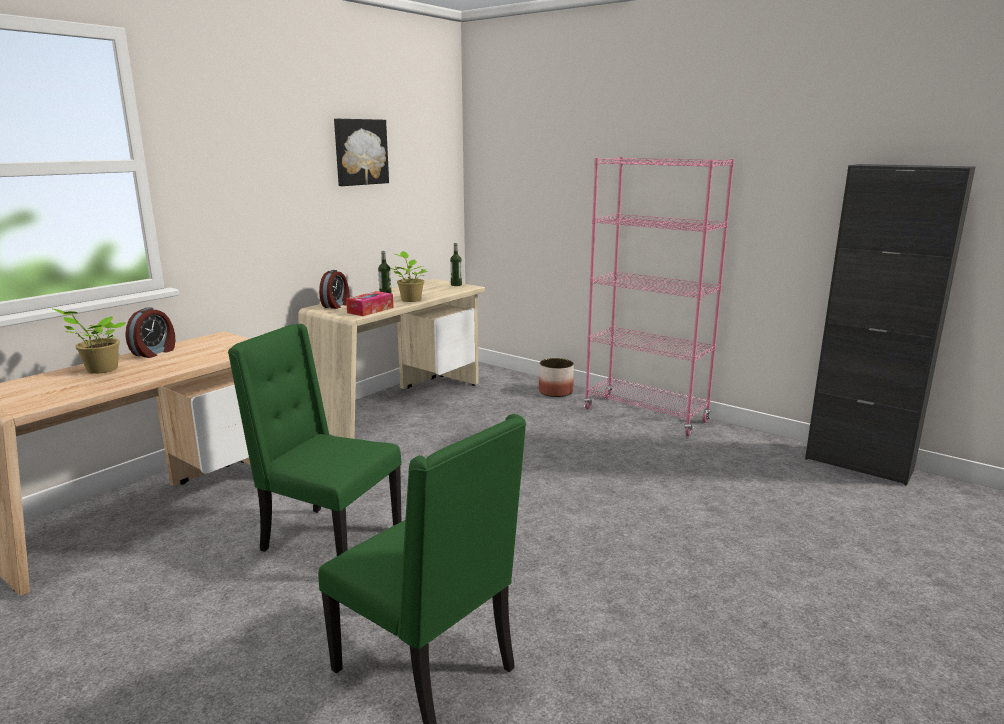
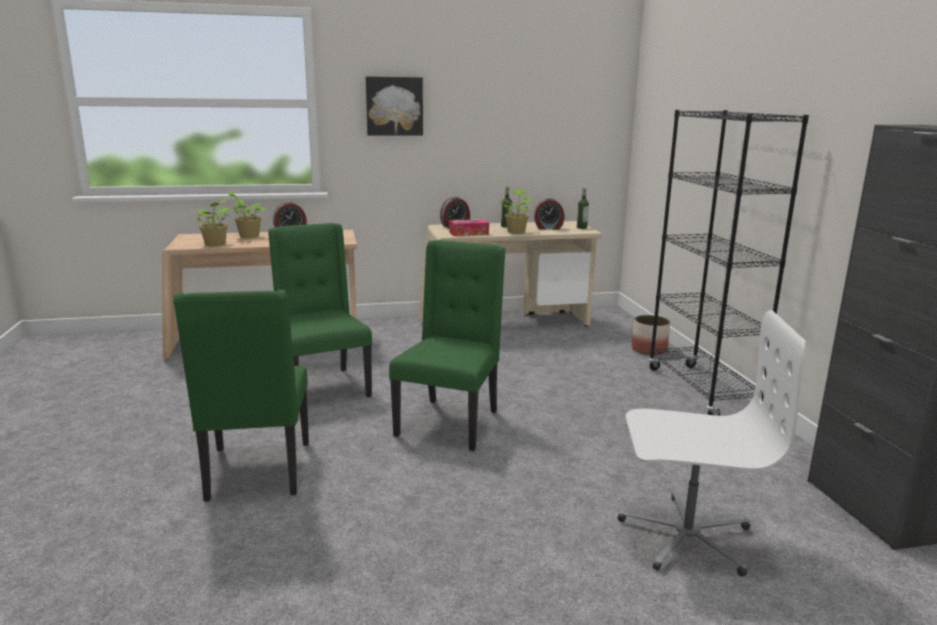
camera: 40 degrees right, 0 degrees up
picture [334,119,389,186] -> picture moved to [366,76,423,136]
pink bookcase [584,157,734,436] -> black bookcase [648,110,809,416]
none -> potted plant [193,199,233,246]
none -> green chair [389,240,506,451]
none -> alarm clock [534,198,564,230]
none -> white office chair [618,310,806,577]

